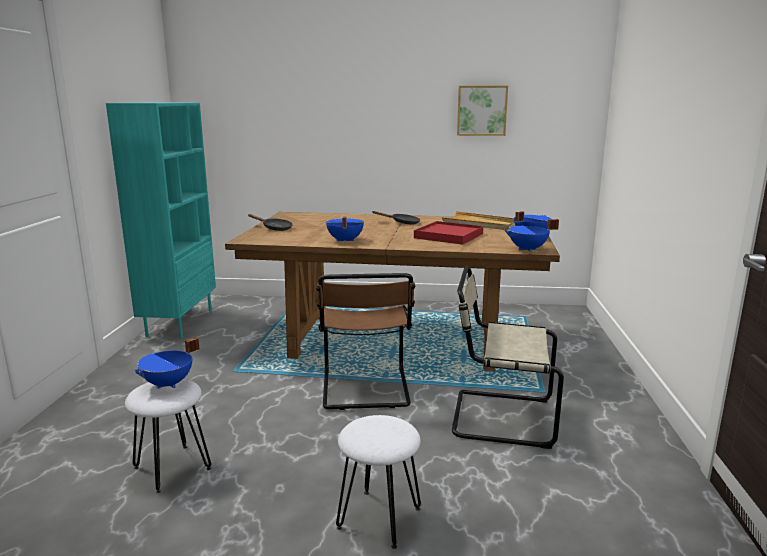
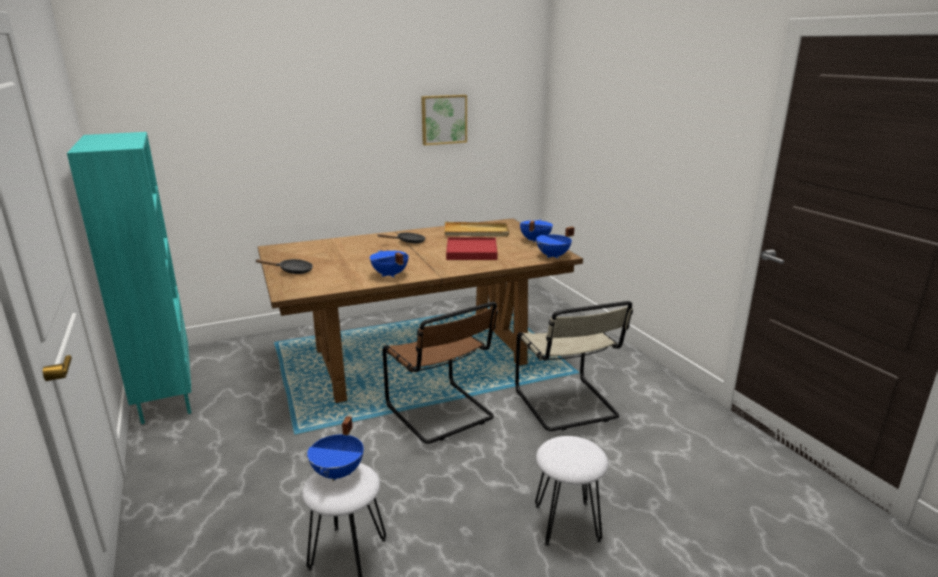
camera: 30 degrees left, 5 degrees up
beige chair [452,266,564,449] -> beige chair turned 90 degrees counterclockwise [515,301,633,431]

